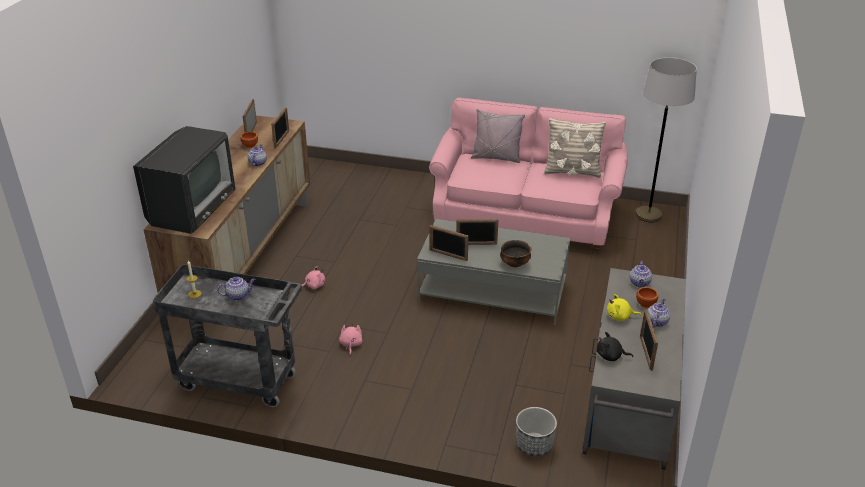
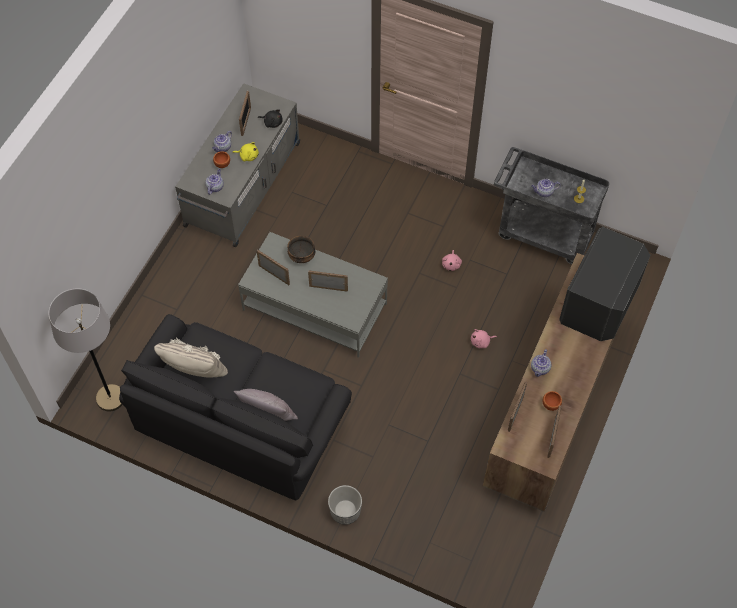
camera: 170 degrees left, 25 degrees up
pink sofa [429,98,628,251] -> black sofa [119,314,352,501]
picture frame [429,225,469,261] -> picture frame moved to [257,250,290,285]
planter [516,407,557,456] -> planter moved to [328,485,362,525]

